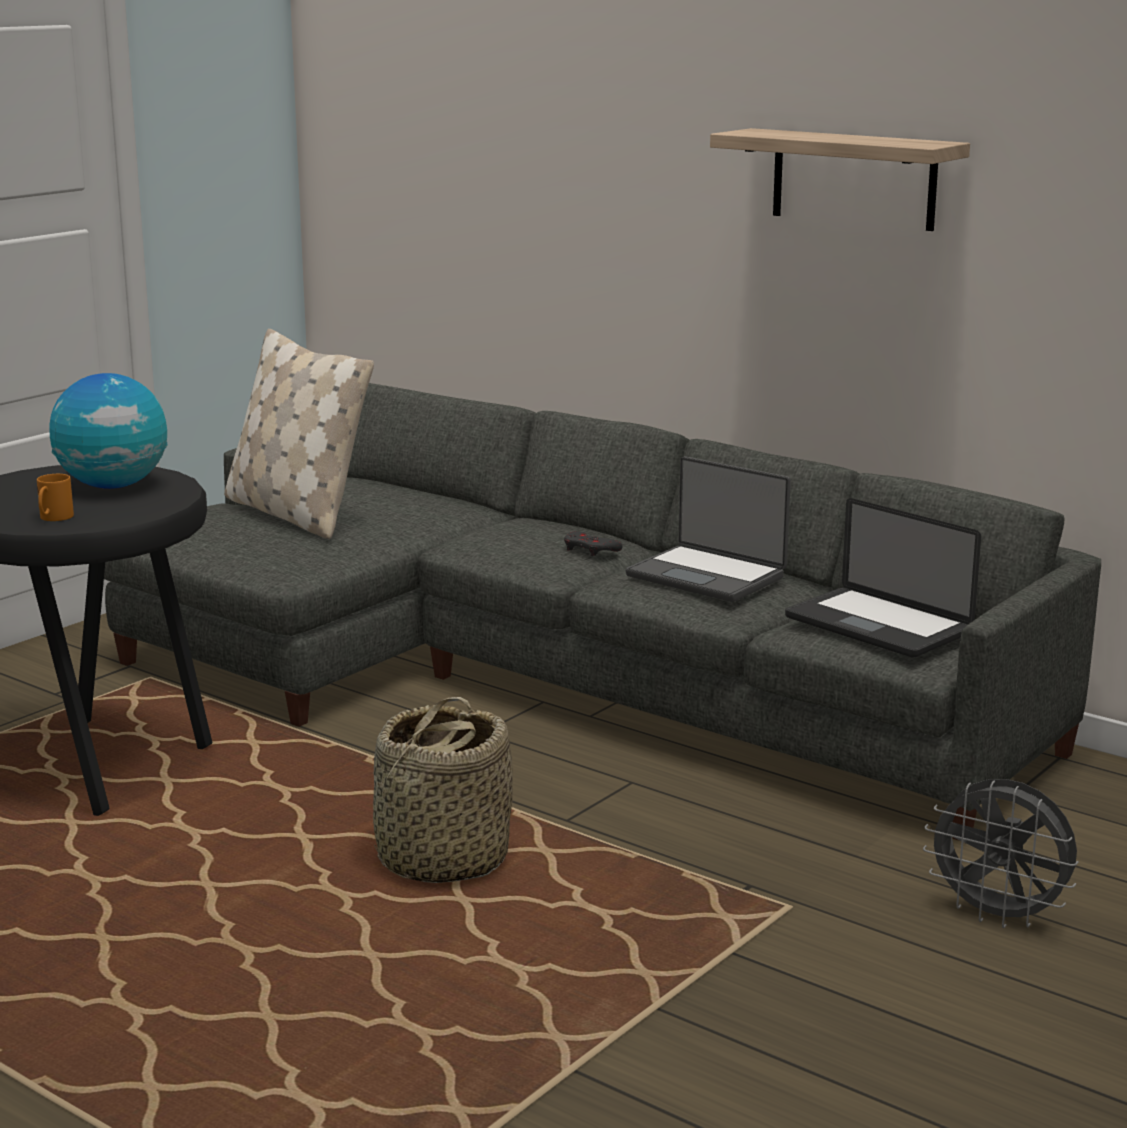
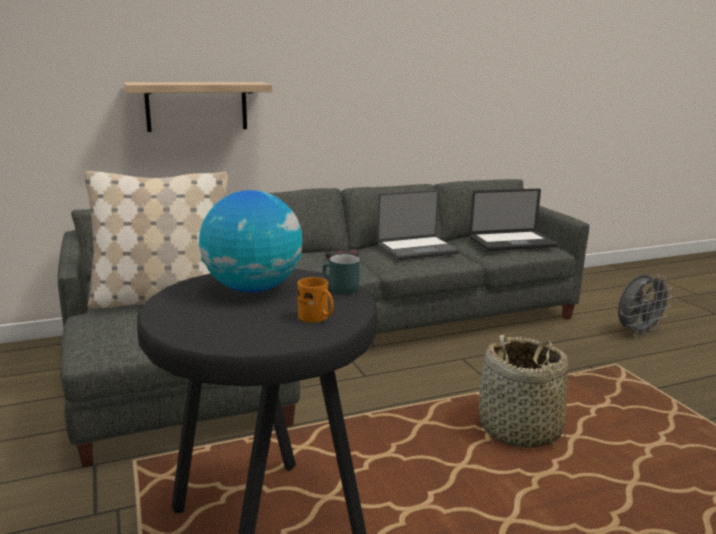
camera: 60 degrees left, 0 degrees up
shelf [710,128,970,231] -> shelf moved to [124,82,272,132]
none -> turquoise mug [322,254,360,294]

